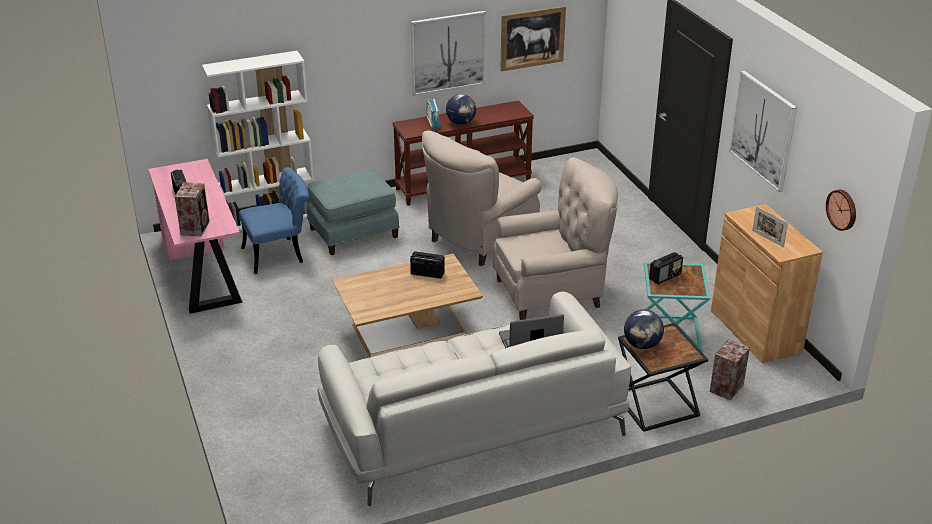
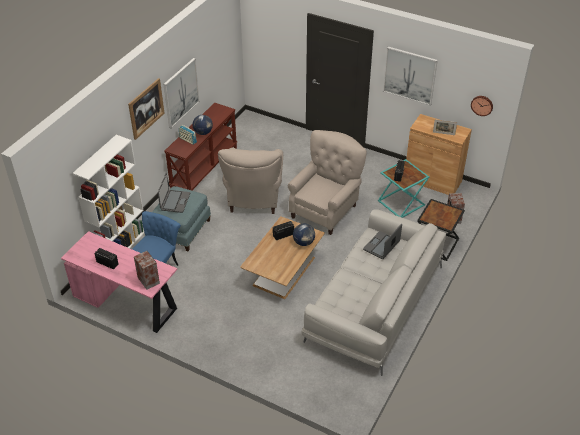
camera: 40 degrees left, 10 degrees up
picture [500,6,566,71] -> picture moved to [128,78,165,140]
globe [624,310,664,349] -> globe moved to [293,224,315,246]
none -> laptop [158,173,190,213]

